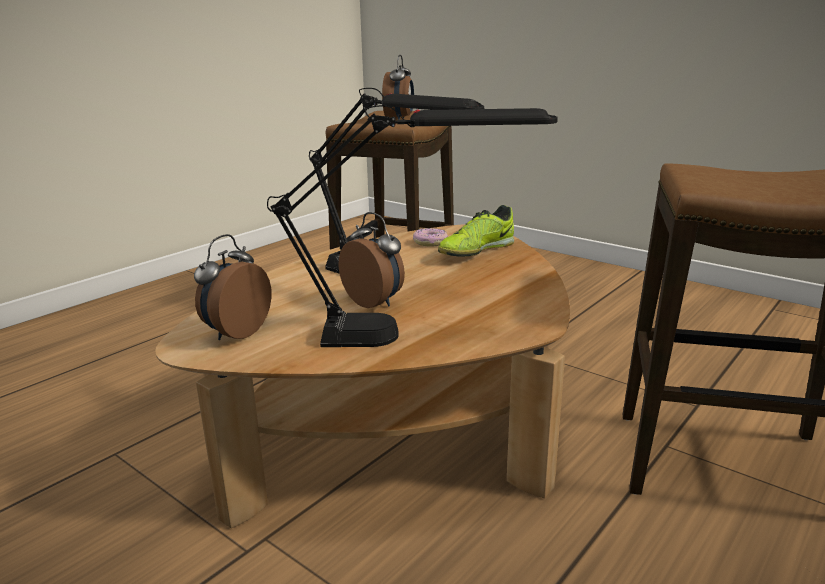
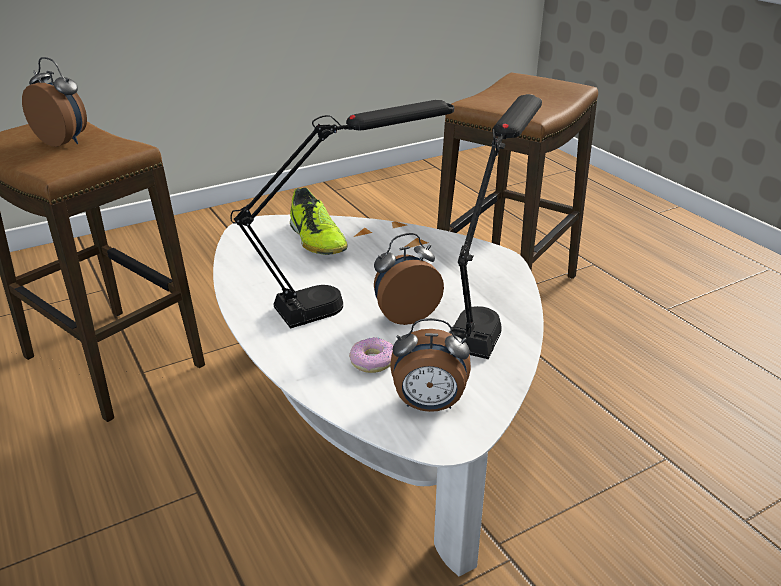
camera: 70 degrees left, 10 degrees up
brown coffee table [155,224,570,528] -> white coffee table [213,215,544,576]
alarm clock [194,234,271,340] -> alarm clock turned 45 degrees counterclockwise [390,318,471,412]
donut [413,228,448,247] -> donut moved to [349,337,393,373]

